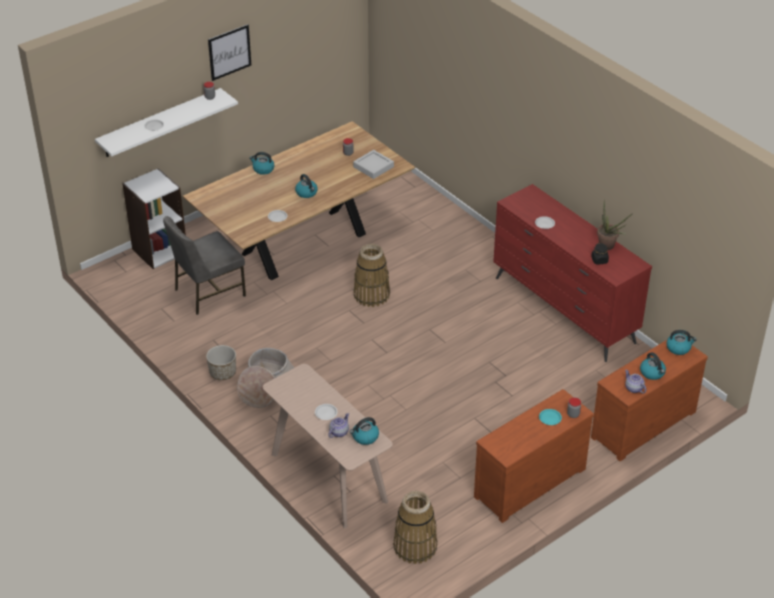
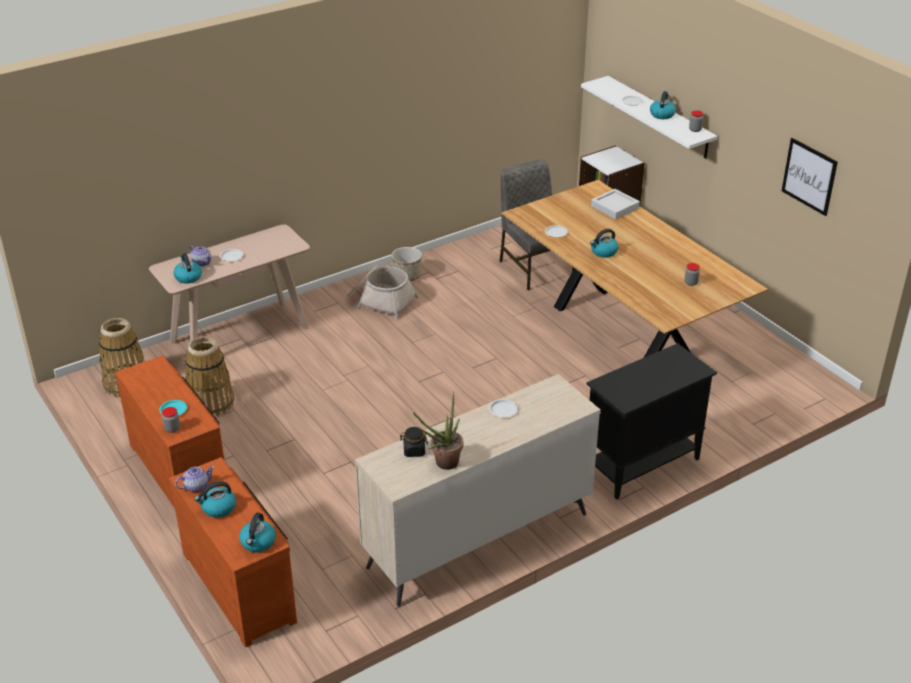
camera: 95 degrees right, 5 degrees down
picture [208,24,251,81] -> picture moved to [782,138,838,216]
kettle [249,152,275,175] -> kettle moved to [650,91,676,119]
grey tray [353,150,394,179] -> grey tray moved to [591,189,640,220]
basket [353,244,390,307] -> basket moved to [185,336,234,416]
red dresser [493,184,652,362] -> beige dresser [355,374,601,607]
none -> black cabinet [587,343,717,500]

